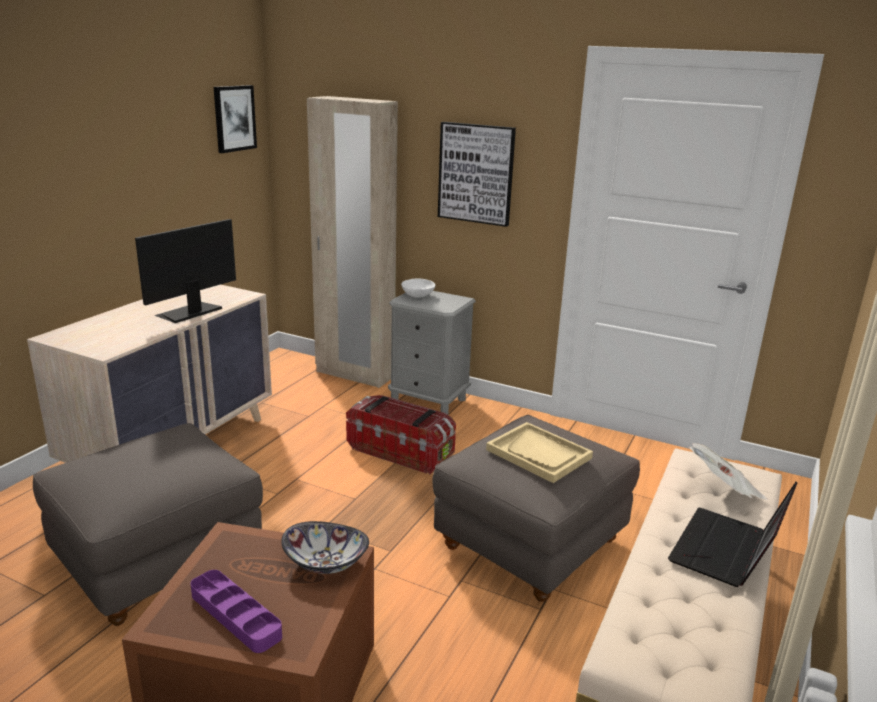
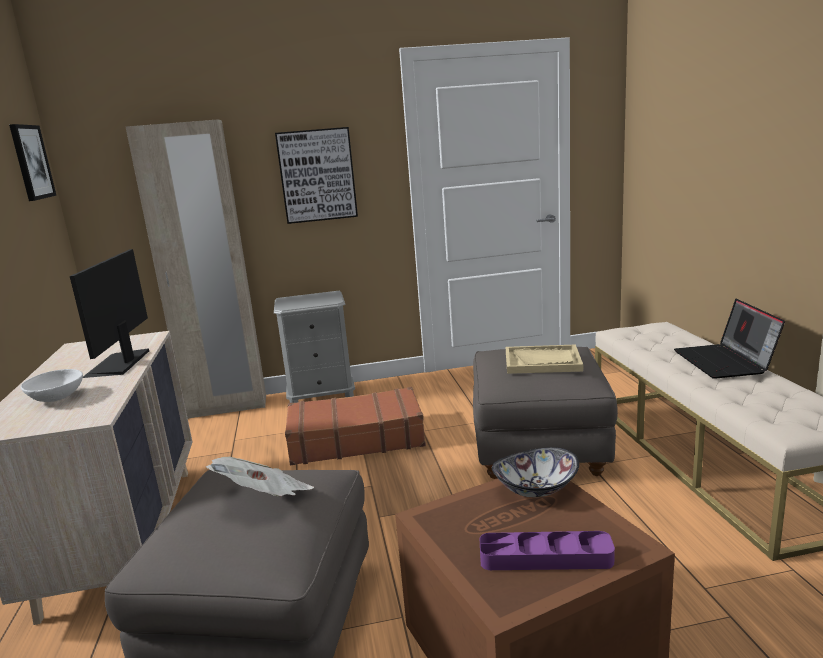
camera: 35 degrees left, 5 degrees down
storage box [346,395,456,474] -> brown suitcase [285,387,426,465]
white bowl [401,279,435,298] -> white bowl moved to [21,369,83,402]
newspaper [689,443,768,500] -> newspaper moved to [206,457,314,496]

